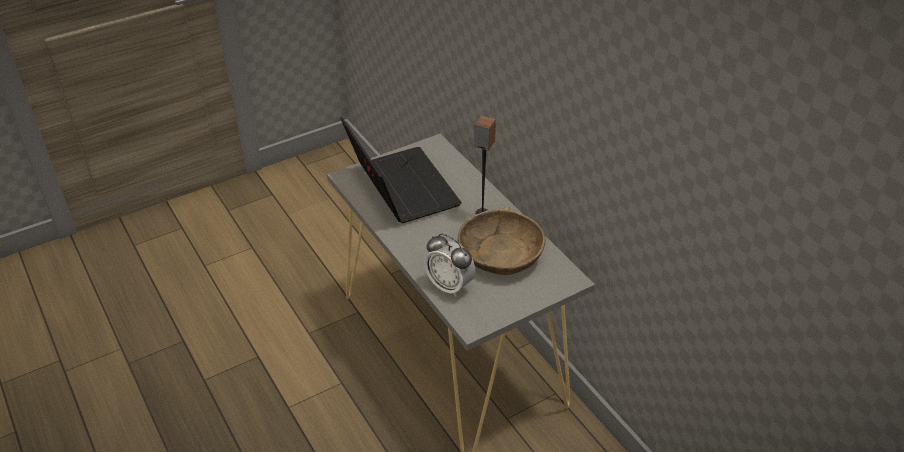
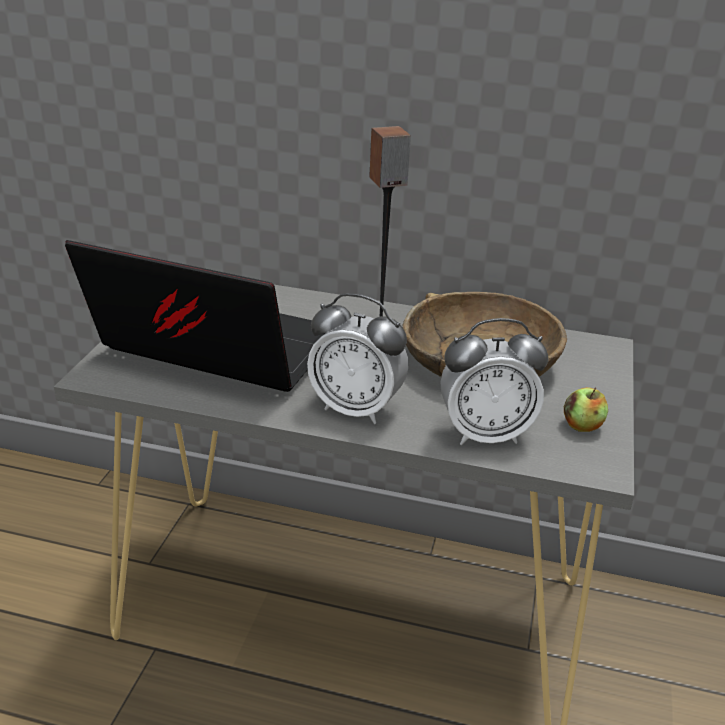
camera: 45 degrees left, 10 degrees down
none -> alarm clock [307,293,408,424]
none -> apple [564,387,608,432]

